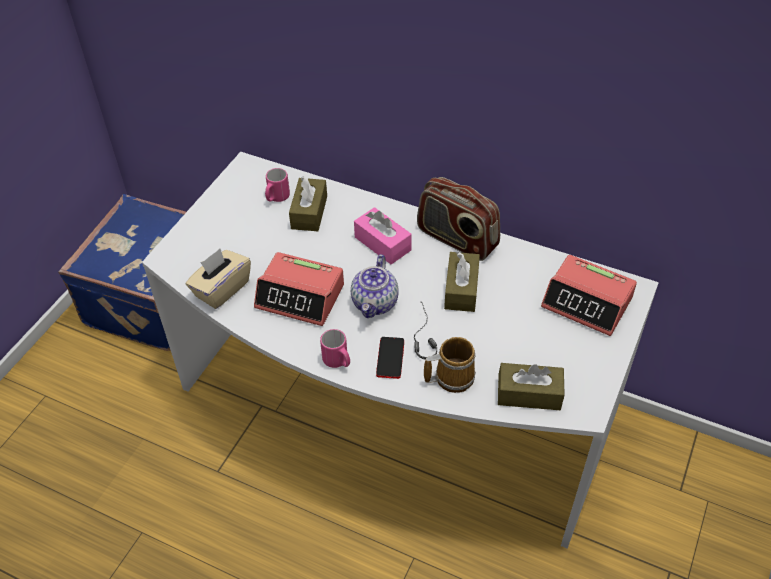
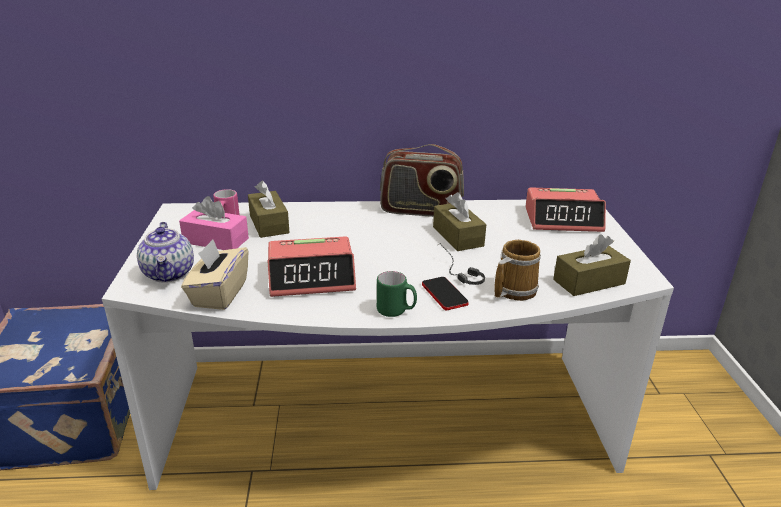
camera: 30 degrees left, 20 degrees down
pink mug [320,329,350,368] -> green mug [377,271,417,317]
teapot [351,254,399,318] -> teapot moved to [137,222,194,282]
pink tissue box [354,207,412,264] -> pink tissue box moved to [179,196,249,250]

